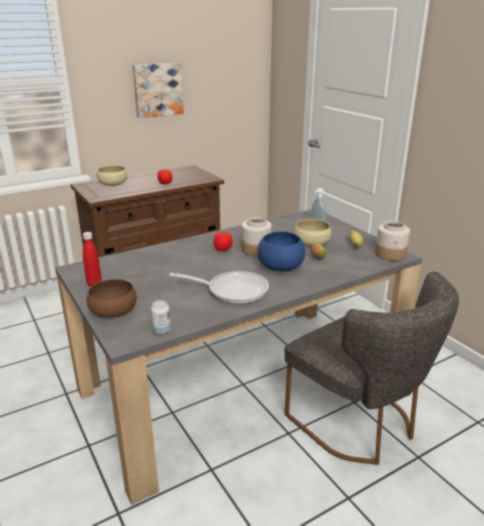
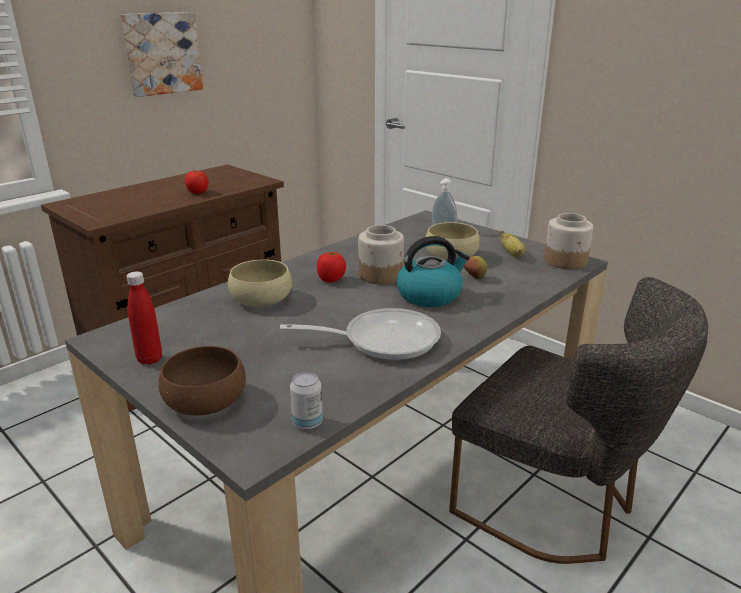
camera: 15 degrees left, 0 degrees up
beige bowl [97,165,128,186] -> beige bowl moved to [228,259,292,307]
blue bowl [258,231,305,271] -> kettle [397,236,470,307]

